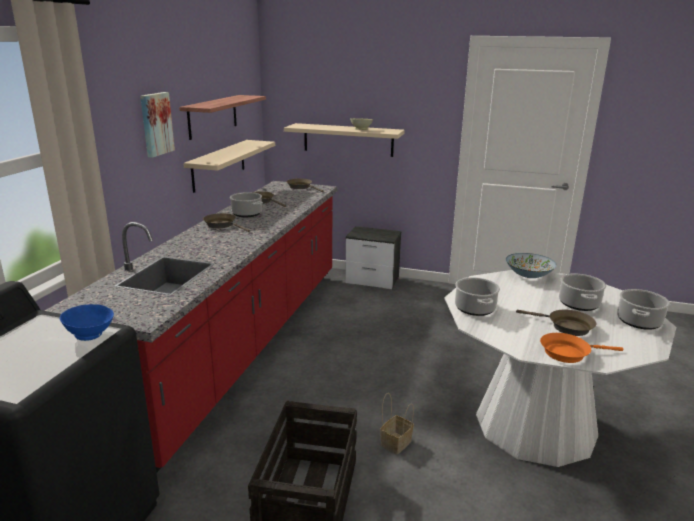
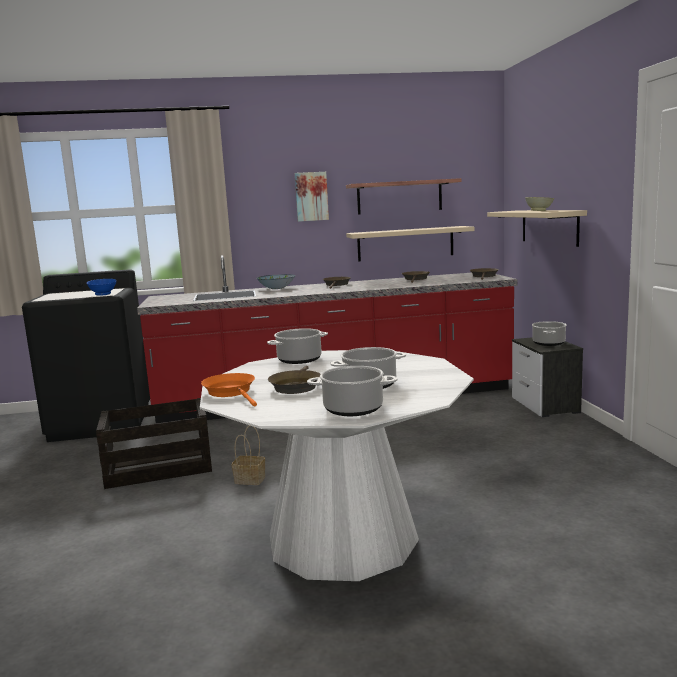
camera: 65 degrees right, 10 degrees down
cooking pot [230,192,263,217] -> cooking pot moved to [532,321,567,346]
bowl [506,253,557,278] -> bowl moved to [257,274,295,289]

